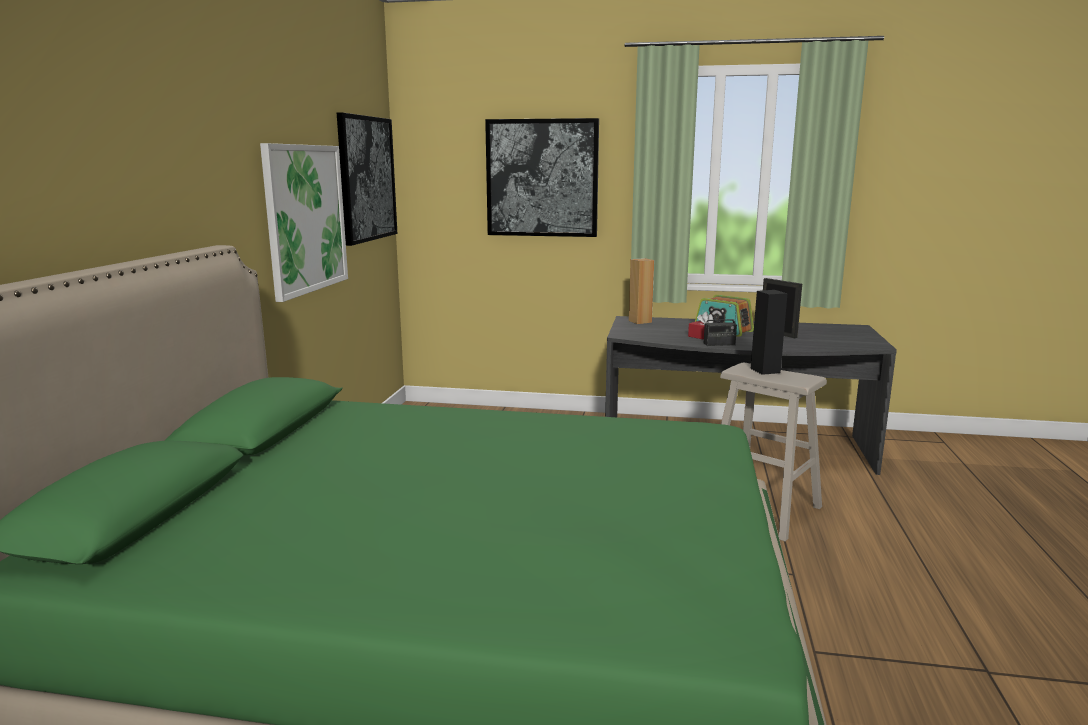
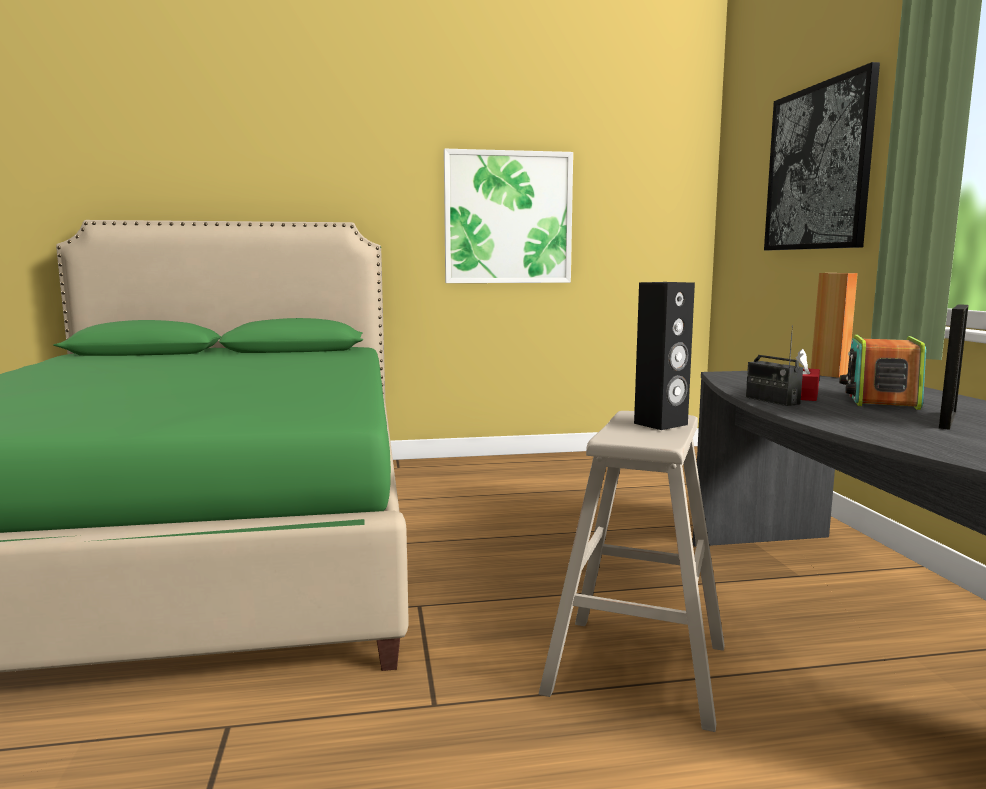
camera: 70 degrees right, 5 degrees down
picture [337,112,397,246] -> none

